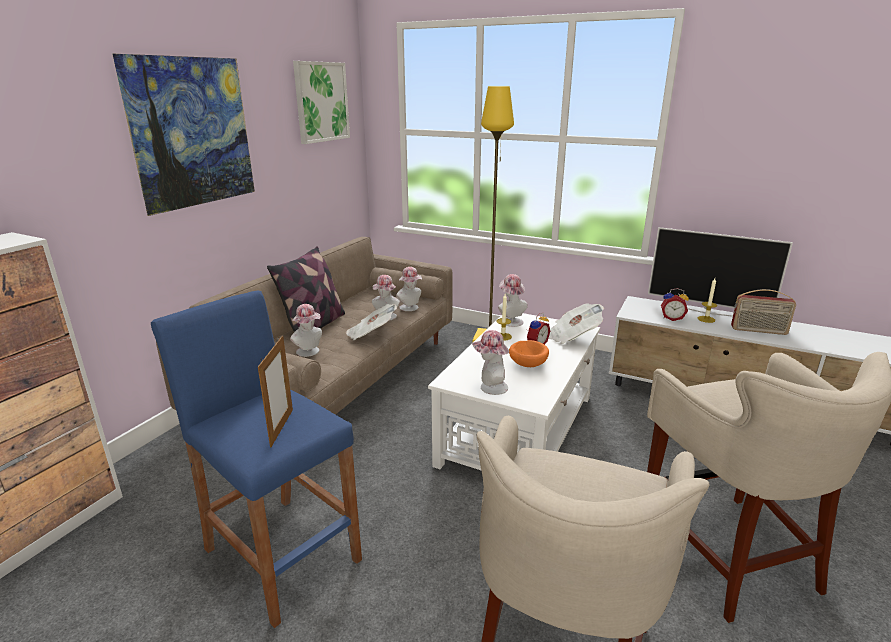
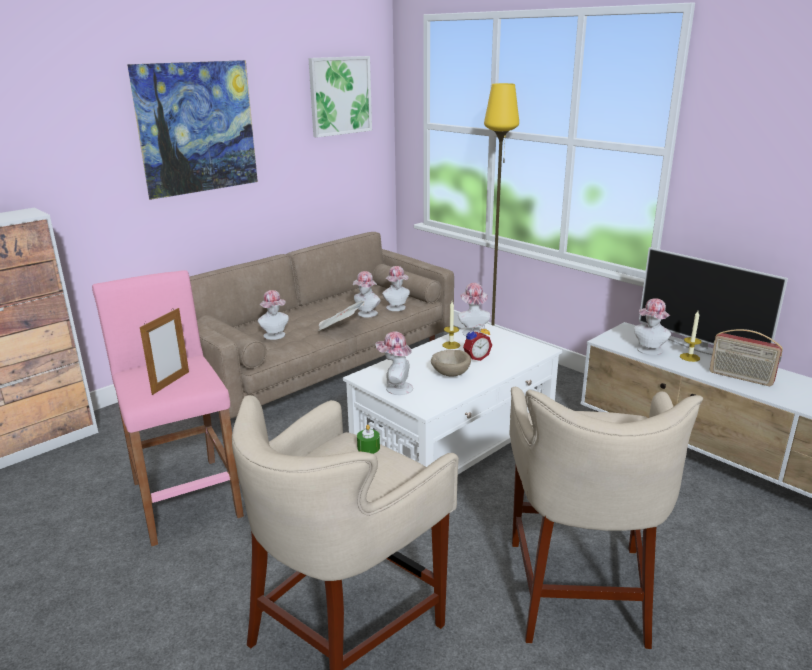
camera: 20 degrees right, 0 degrees up
blue stool [151,291,362,628] -> pink stool [92,270,244,546]
pillow [267,246,345,332] -> none
orange bowl [509,340,549,367] -> beige bowl [431,349,471,377]
newspaper [548,303,605,344] -> none
alarm clock [661,288,689,321] -> hat [634,298,671,355]
none -> green candle [357,425,380,454]

